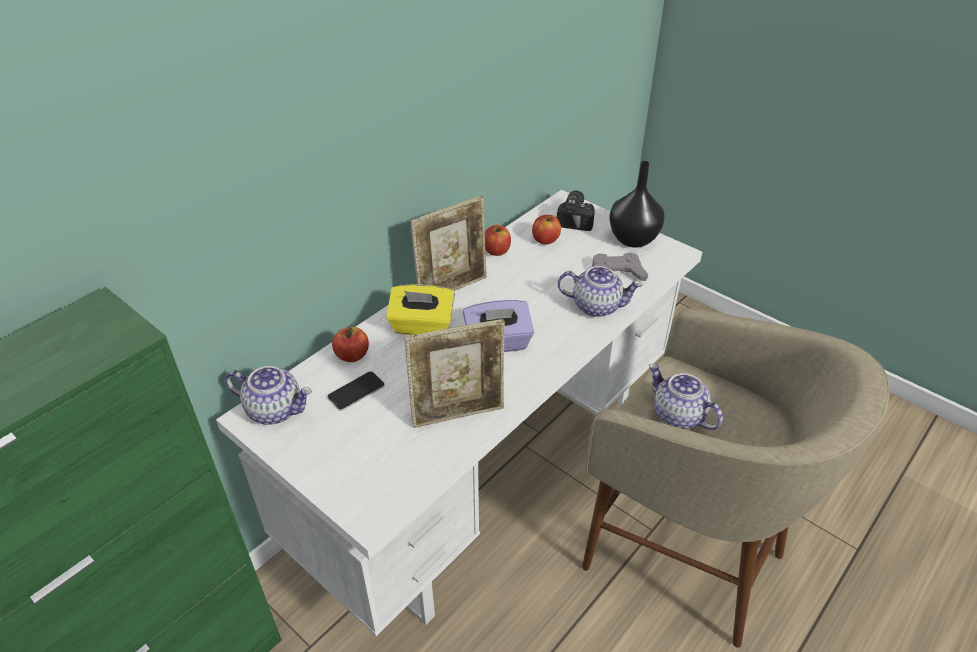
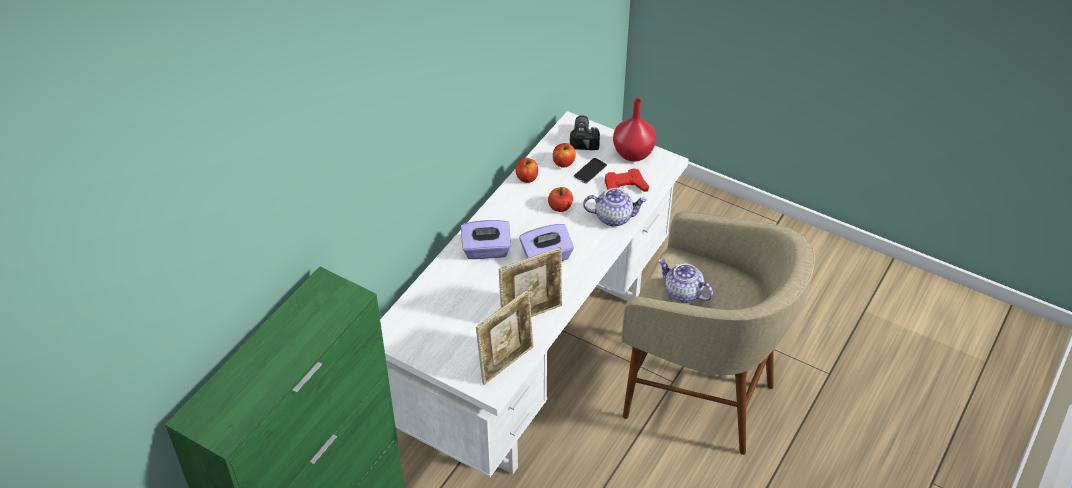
camera: 10 degrees left, 5 degrees up
teapot [225,366,312,425] -> none
phone [327,371,385,411] -> phone moved to [574,158,607,184]
apple [332,327,369,362] -> apple moved to [548,187,573,212]
yellow tissue box [386,285,455,335] -> purple tissue box [461,220,511,259]
picture frame [410,196,487,291] -> picture frame moved to [476,289,533,385]
grey game controller [592,253,648,281] -> red game controller [605,168,649,192]
black vase [609,161,665,248] -> red vase [613,98,656,162]

